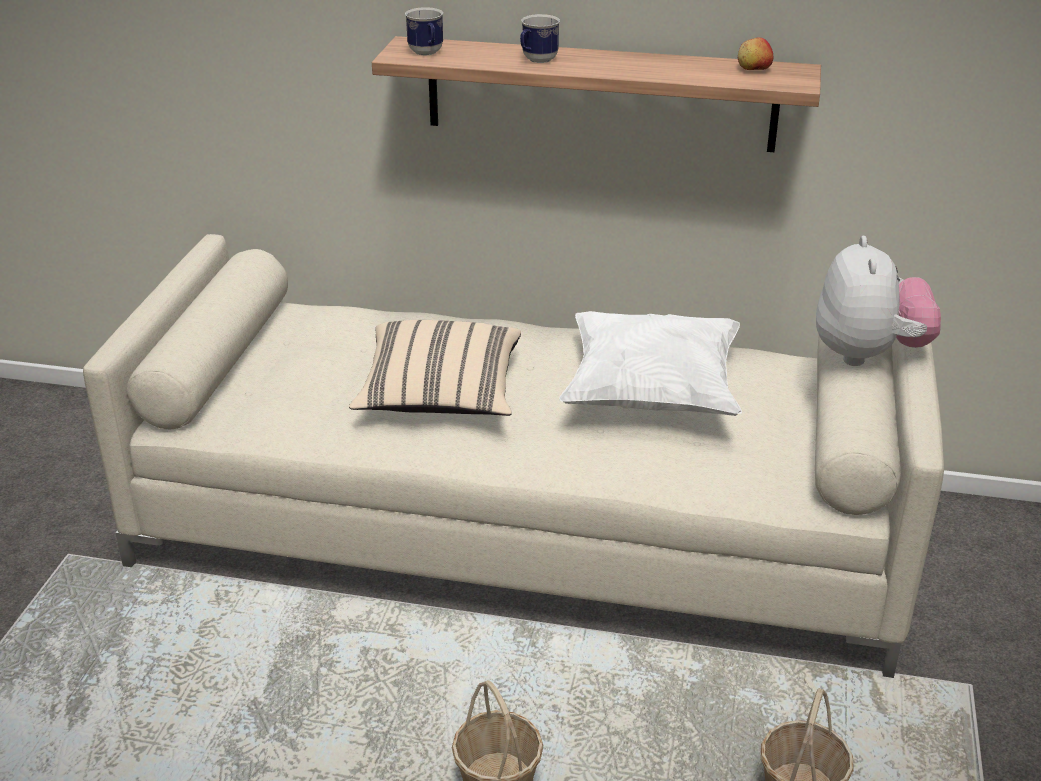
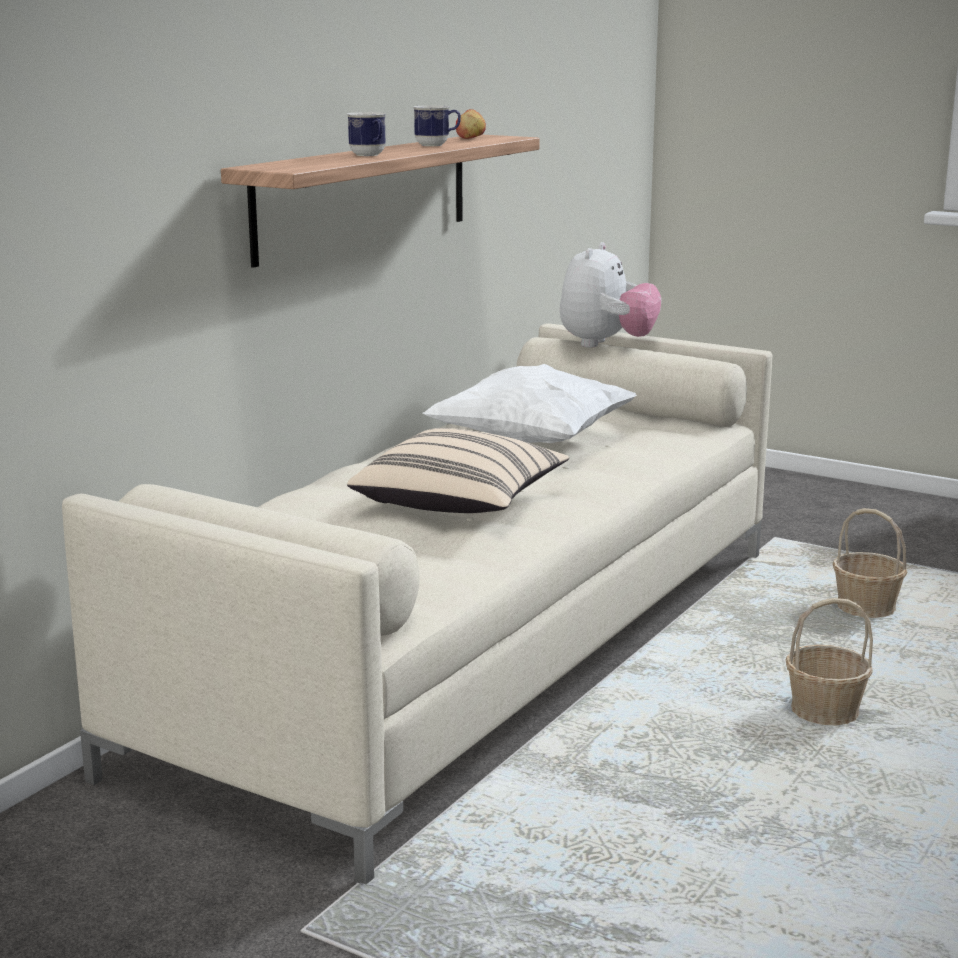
camera: 70 degrees left, 15 degrees down
mug [405,7,443,55] -> mug moved to [413,105,461,146]
plush toy [816,236,941,366] -> plush toy turned 90 degrees clockwise [560,242,661,348]

